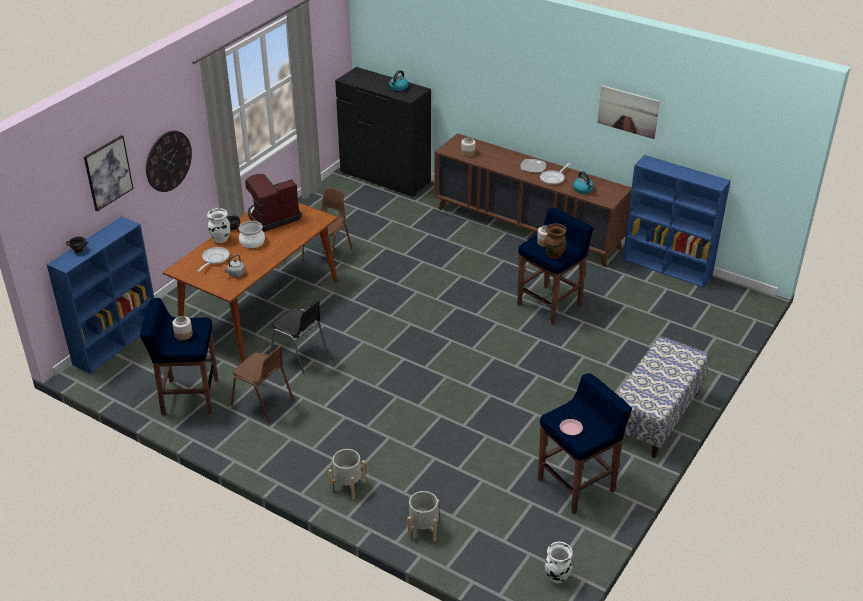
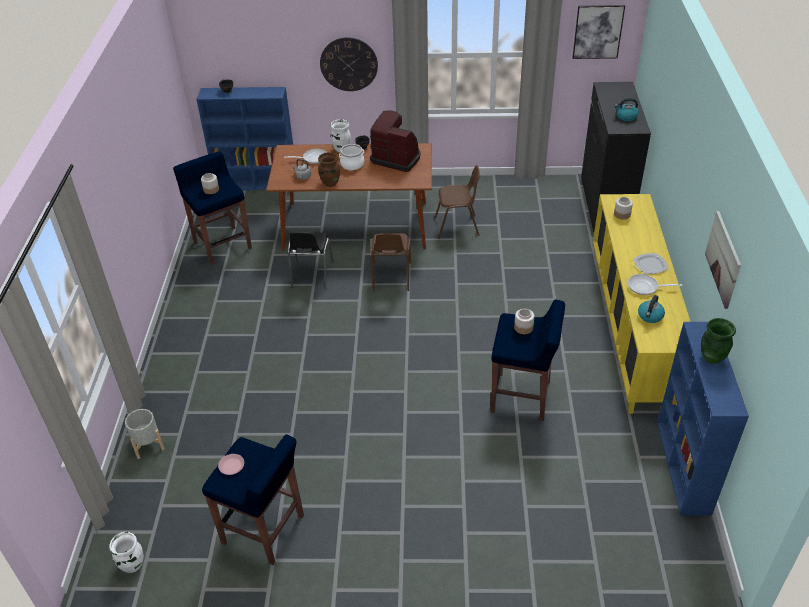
camera: 60 degrees right, 5 degrees up
picture [84,135,133,211] -> picture moved to [573,5,625,59]
brown chair [231,345,294,423] -> brown chair moved to [371,233,411,291]
grey planter [329,449,366,499] -> none
brown cabinet [434,133,632,267] -> yellow cabinet [593,194,691,414]
brown vase [544,223,567,259] -> brown vase moved to [318,152,340,187]
bench [616,336,709,458] -> none
none -> green vase [701,318,736,364]

